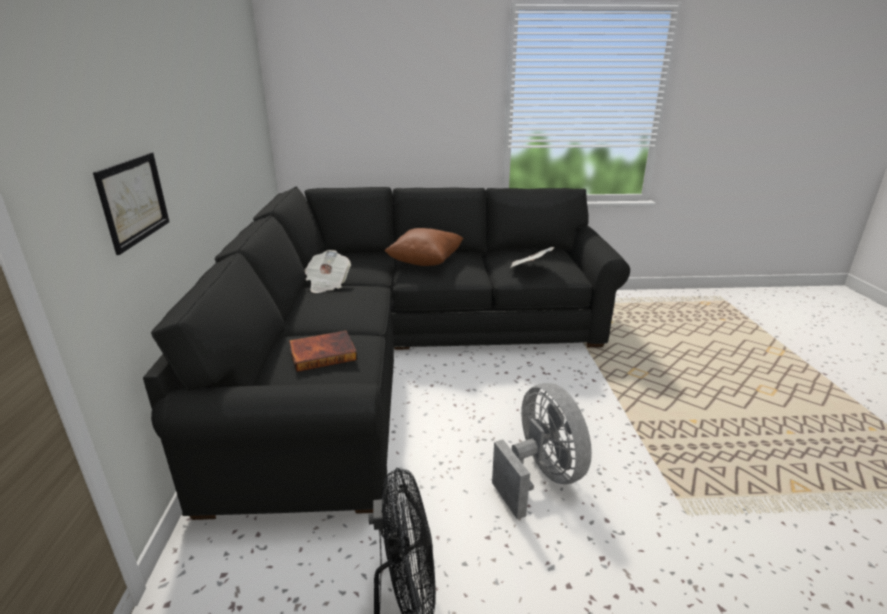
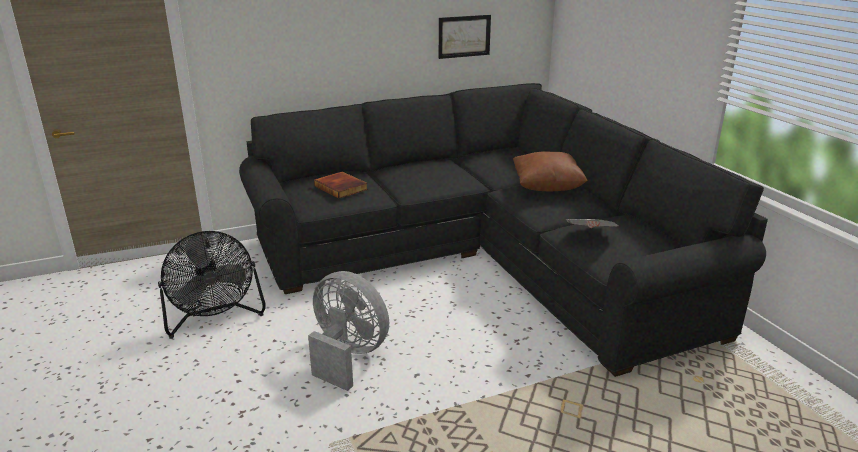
camera: 70 degrees right, 0 degrees up
picture [93,152,169,255] -> picture moved to [439,15,491,59]
newspaper [305,250,351,293] -> none
grey fan [492,383,592,519] -> grey fan turned 105 degrees counterclockwise [308,271,389,391]

